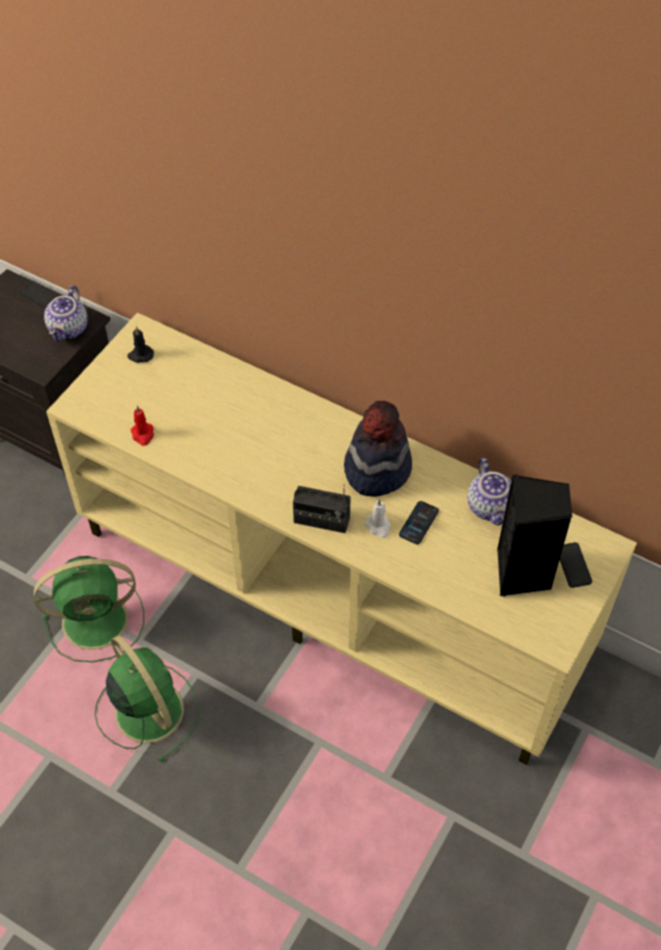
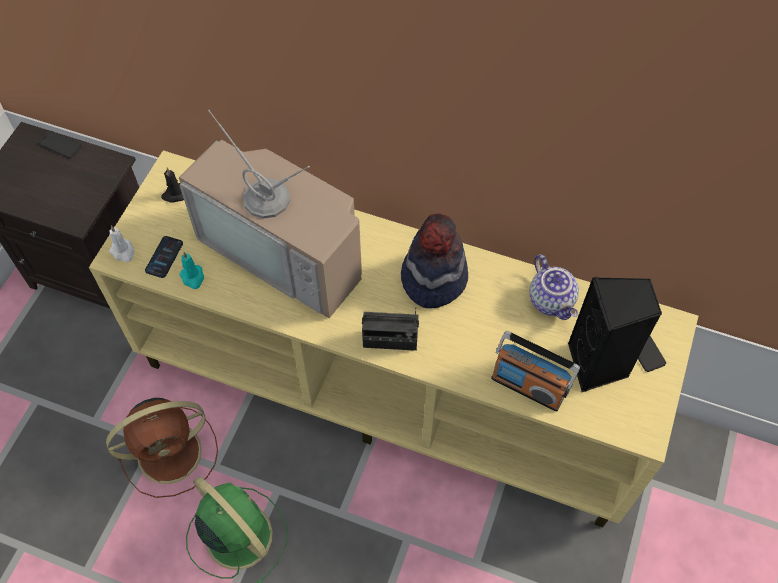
camera: 10 degrees left, 5 degrees up
green fan [34,556,144,662] -> brown fan [106,398,218,498]
teapot [44,285,88,342] -> none
red candle [131,406,154,446] -> turquoise candle [179,252,204,289]
white candle [365,499,391,538] -> white candle moved to [109,225,135,262]
phone [399,501,439,544] -> phone moved to [145,236,183,278]
none -> television [179,110,362,318]
none -> radio [491,331,580,412]

